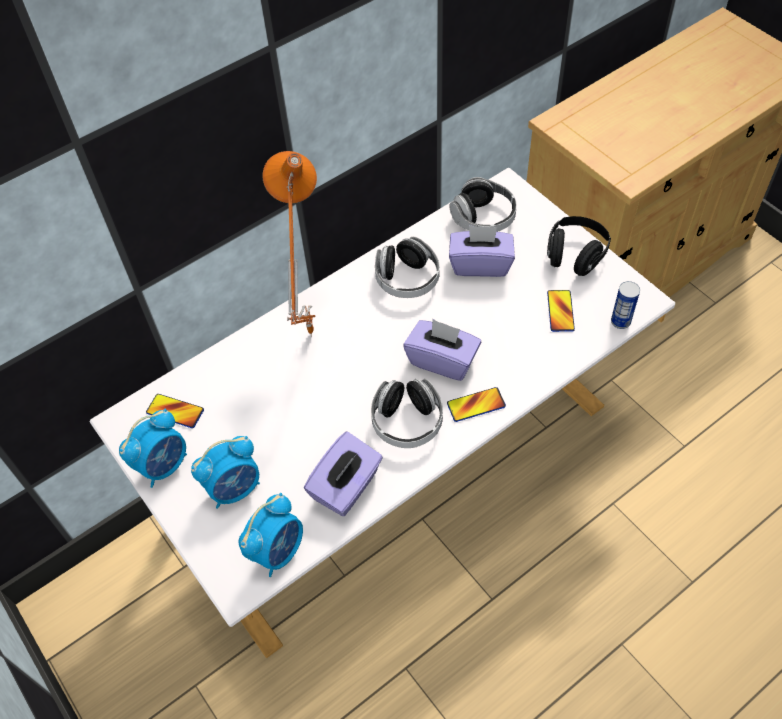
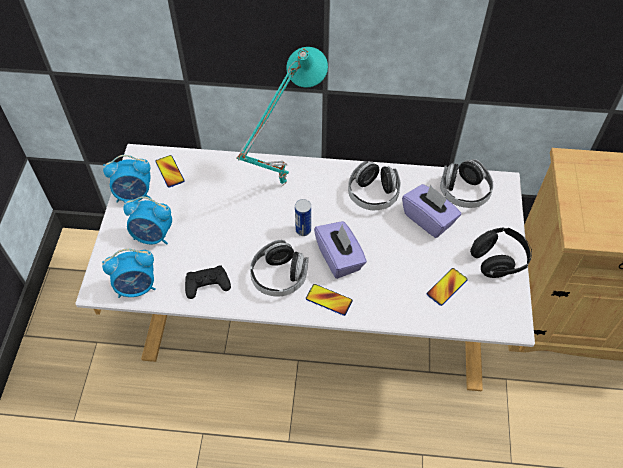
camera: 40 degrees right, 0 degrees up
orange table lamp [262,151,317,337] -> turquoise table lamp [236,47,328,186]
purple tissue box [304,431,383,516] -> black game controller [185,265,231,299]
can [611,281,640,329] -> can moved to [295,199,311,236]

